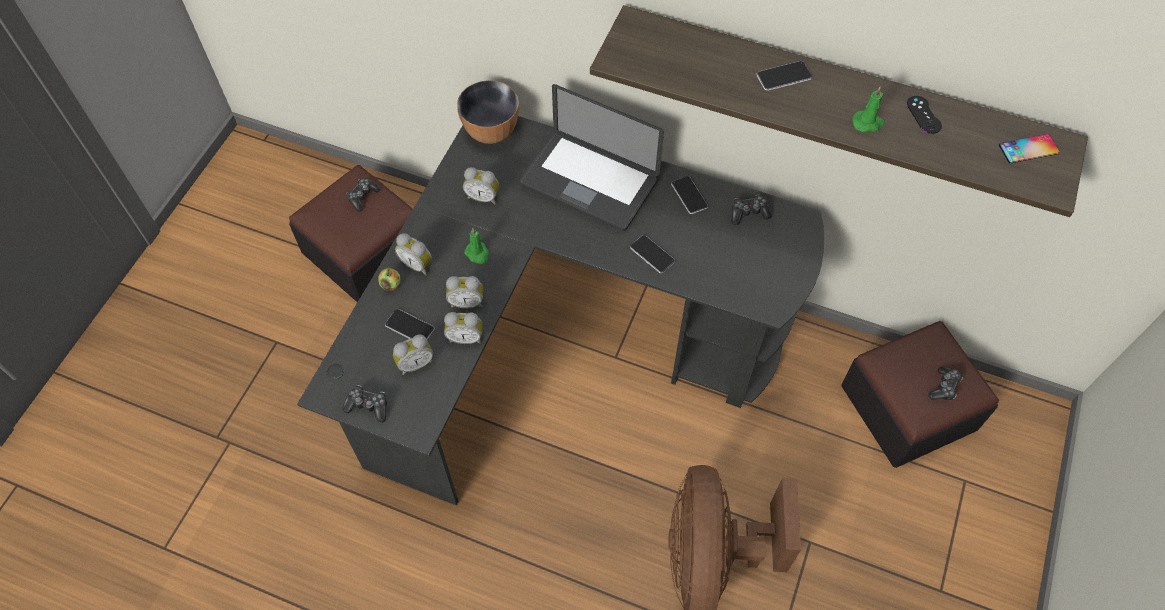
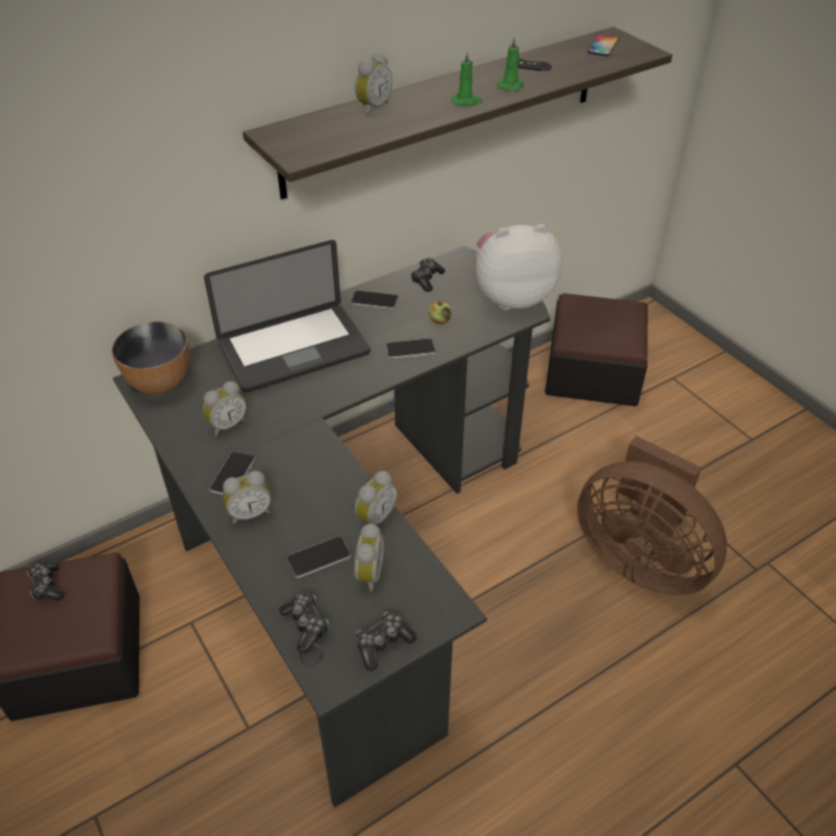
camera: 55 degrees left, 15 degrees down
apple [378,268,401,291] -> apple moved to [429,300,452,324]
alarm clock [446,276,483,308] -> alarm clock moved to [355,52,392,116]
green candle [464,228,489,264] -> green candle moved to [451,51,482,106]
phone [756,61,812,91] -> phone moved to [209,451,255,495]
game controller [928,367,963,400] -> game controller moved to [279,593,329,653]
none -> plush toy [475,224,563,310]

